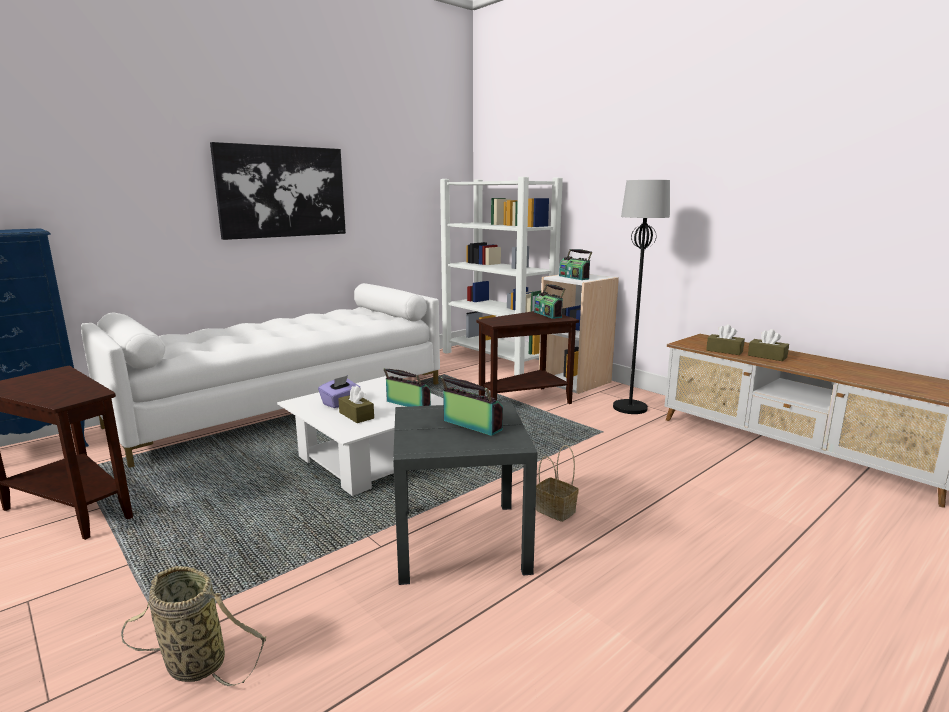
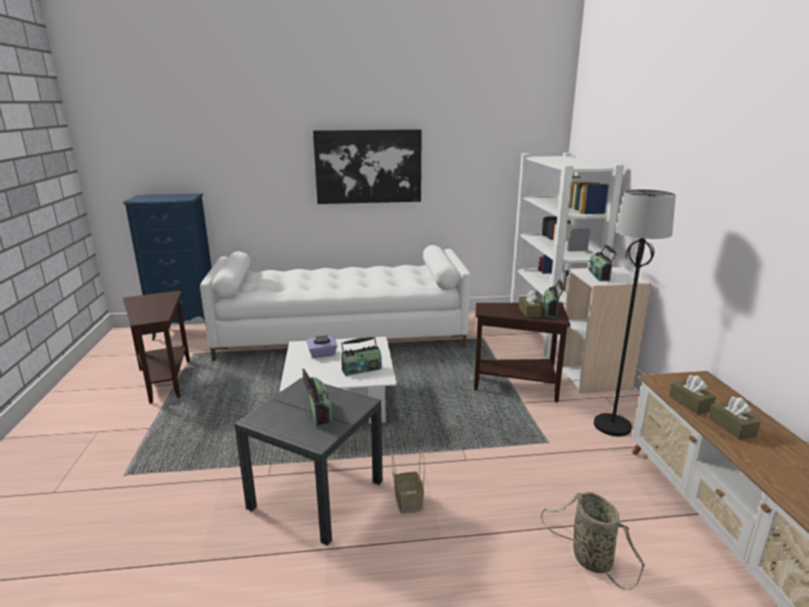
camera: 35 degrees right, 5 degrees up
basket [121,566,266,686] -> basket moved to [541,492,645,590]
brown tissue box [338,386,374,423] -> brown tissue box moved to [519,290,542,317]
radio [383,368,431,407] -> radio turned 90 degrees clockwise [341,337,382,376]

